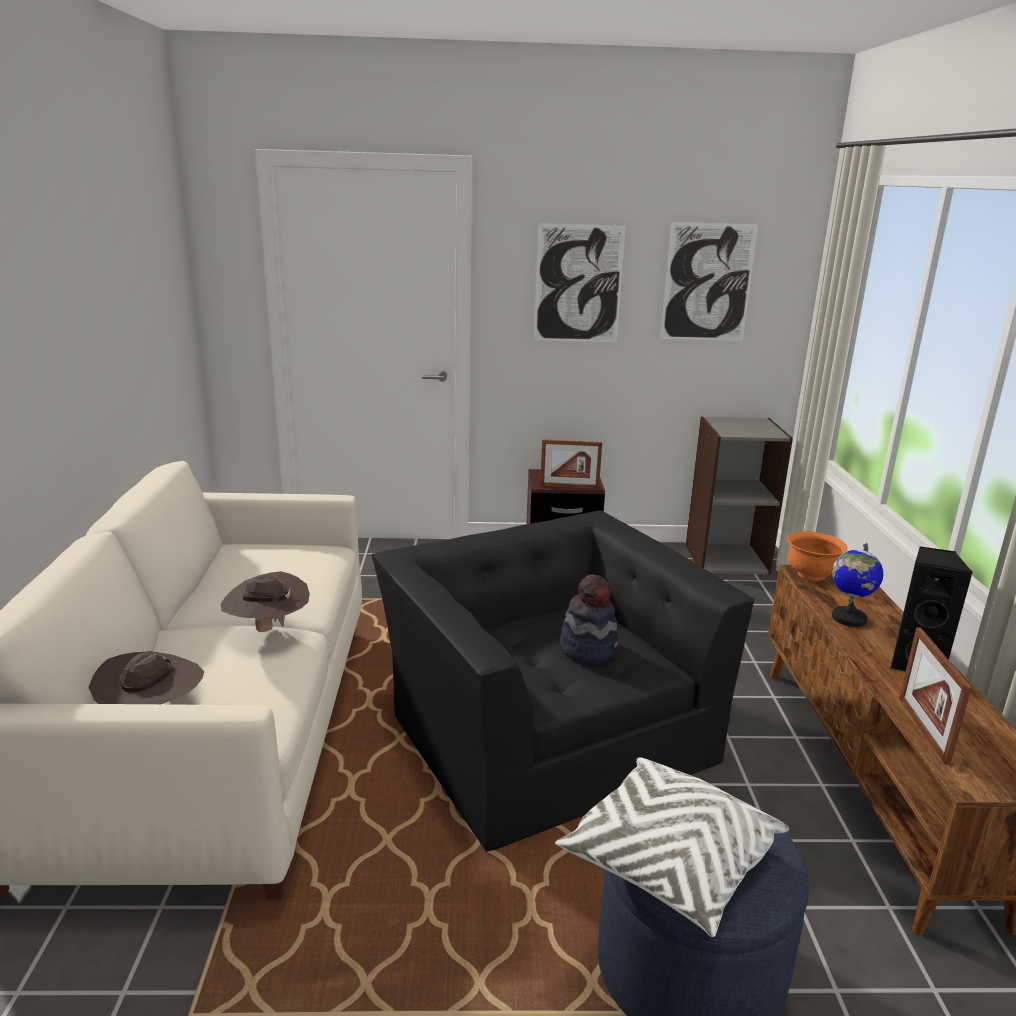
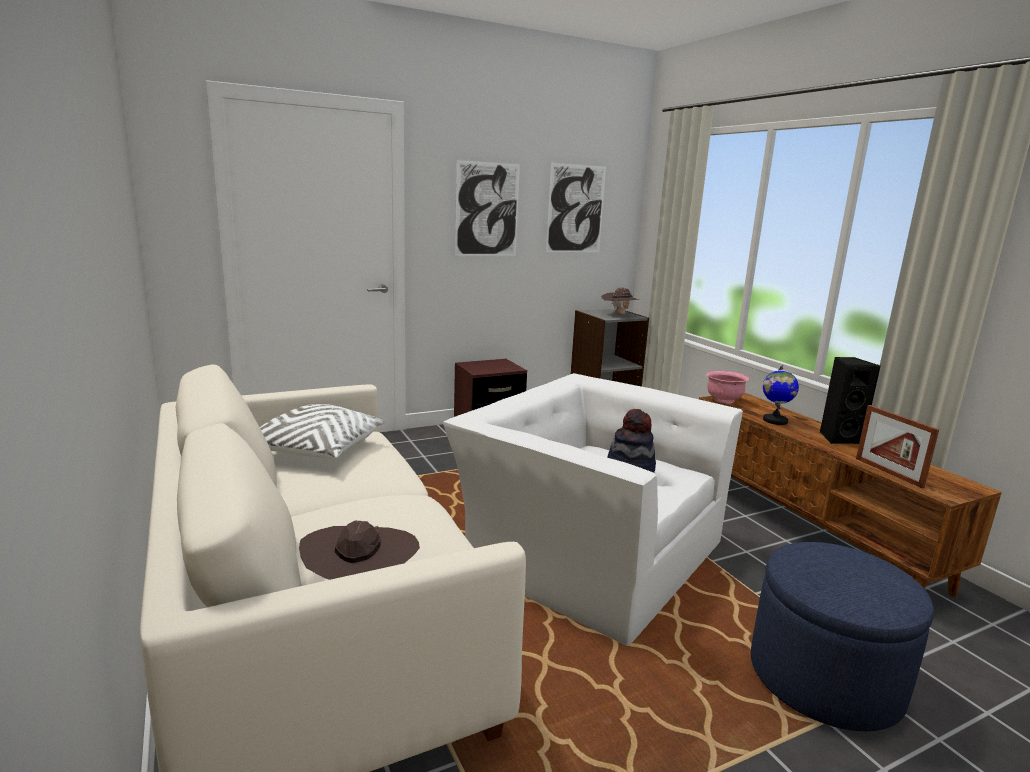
camera: 25 degrees left, 5 degrees down
brown hat [221,571,310,632] -> brown hat moved to [601,288,639,315]
black armchair [372,510,754,852] -> white armchair [443,373,743,646]
picture frame [540,439,602,489] -> none
white pillow [555,758,789,937] -> white pillow moved to [260,404,385,459]
orange bowl [787,532,847,581] -> pink bowl [706,371,749,403]

